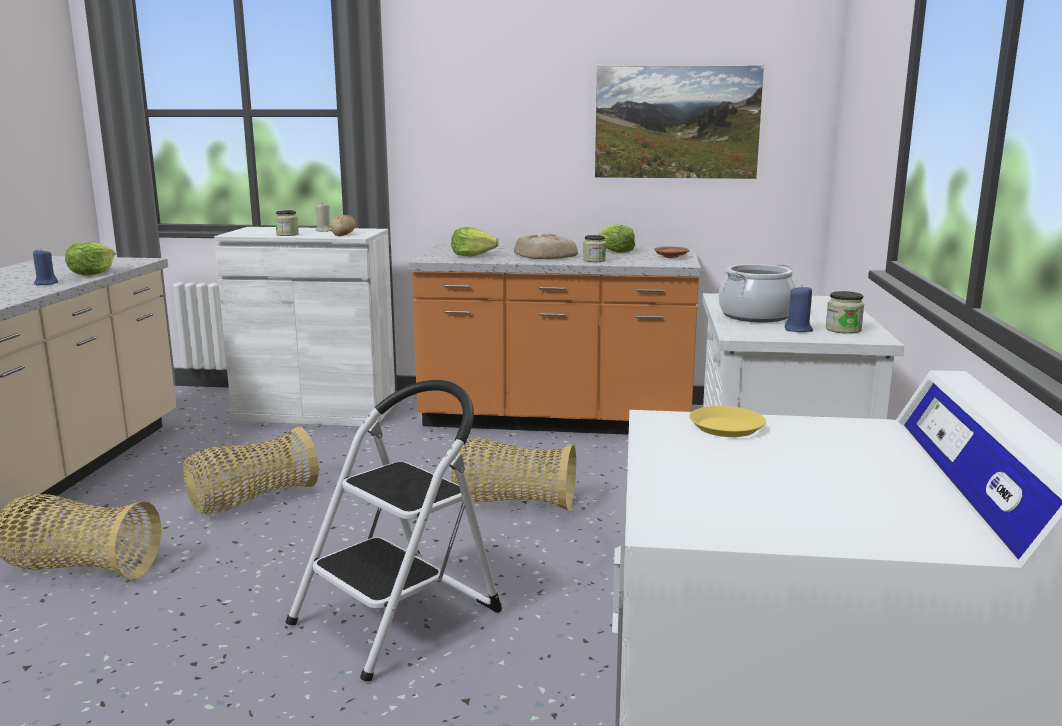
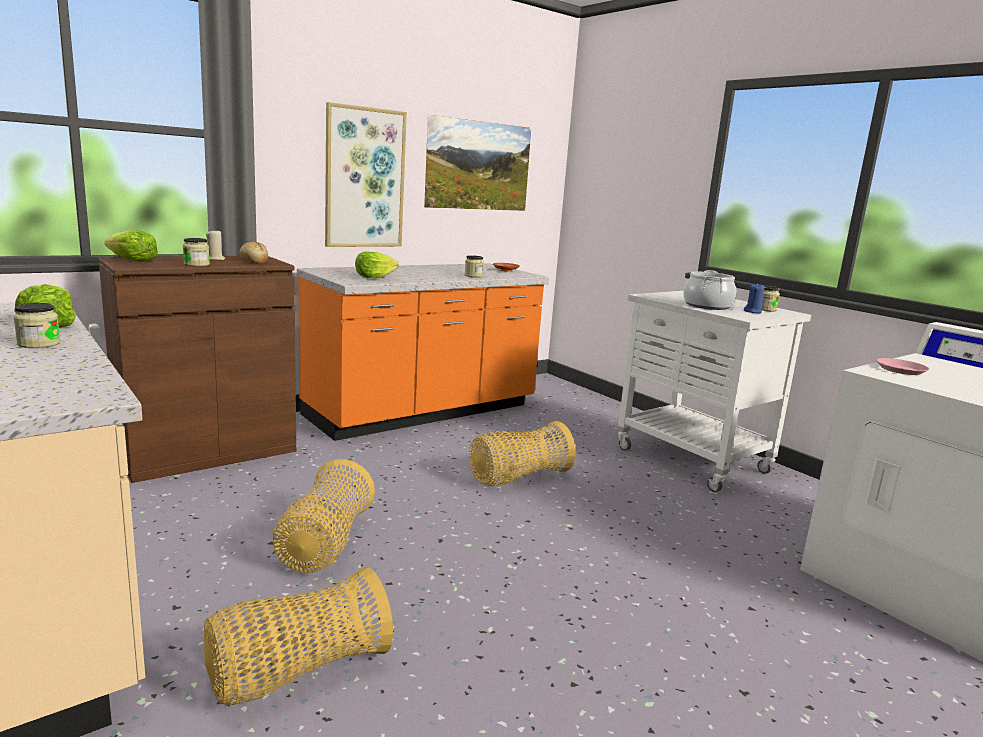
camera: 45 degrees left, 0 degrees up
blue candle [33,249,58,286] -> jar [13,303,60,348]
white cabinet [214,227,395,427] -> brown cabinet [98,256,296,483]
step ladder [286,380,502,681] -> none
bread [514,234,578,259] -> none
lettuce [598,225,635,253] -> lettuce moved to [105,230,158,262]
yellow plate [689,406,766,437] -> pink plate [876,358,929,375]
none -> picture [325,102,407,247]

